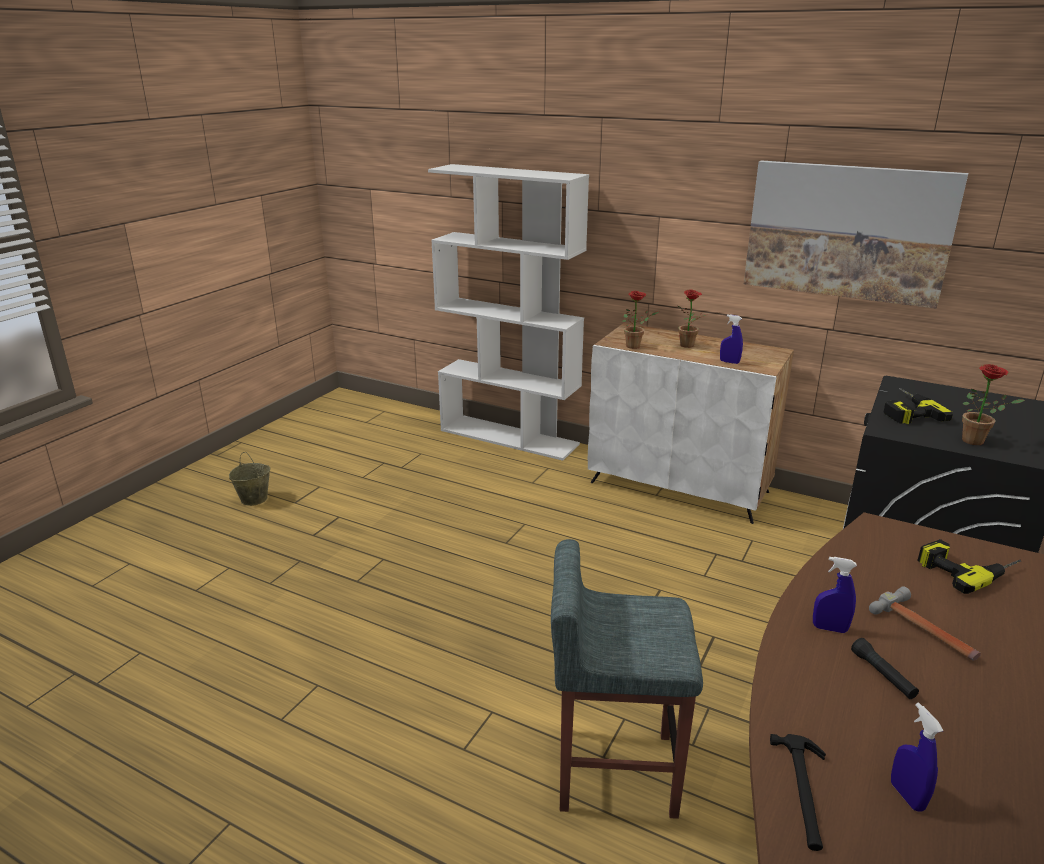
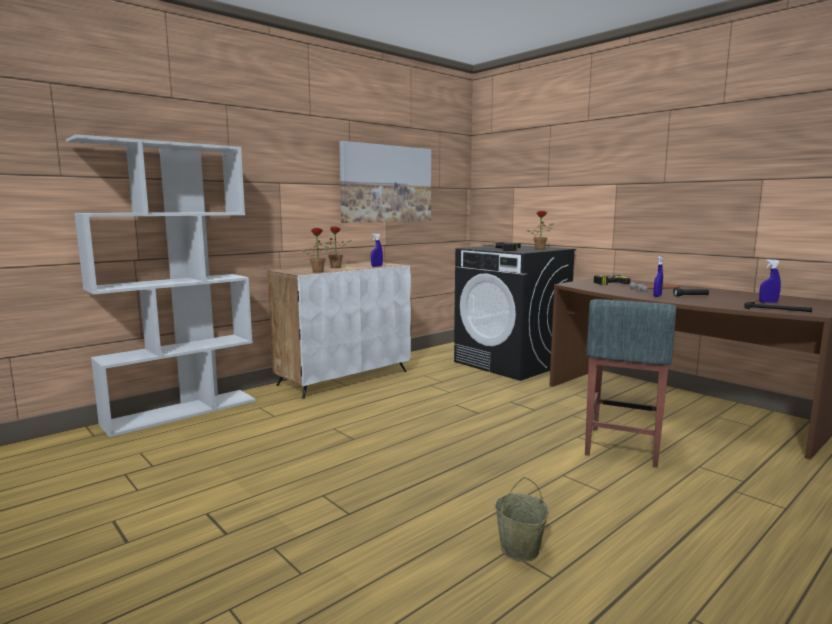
camera: 70 degrees left, 15 degrees down
beige bucket [229,452,270,506] -> beige bucket moved to [495,477,549,562]

